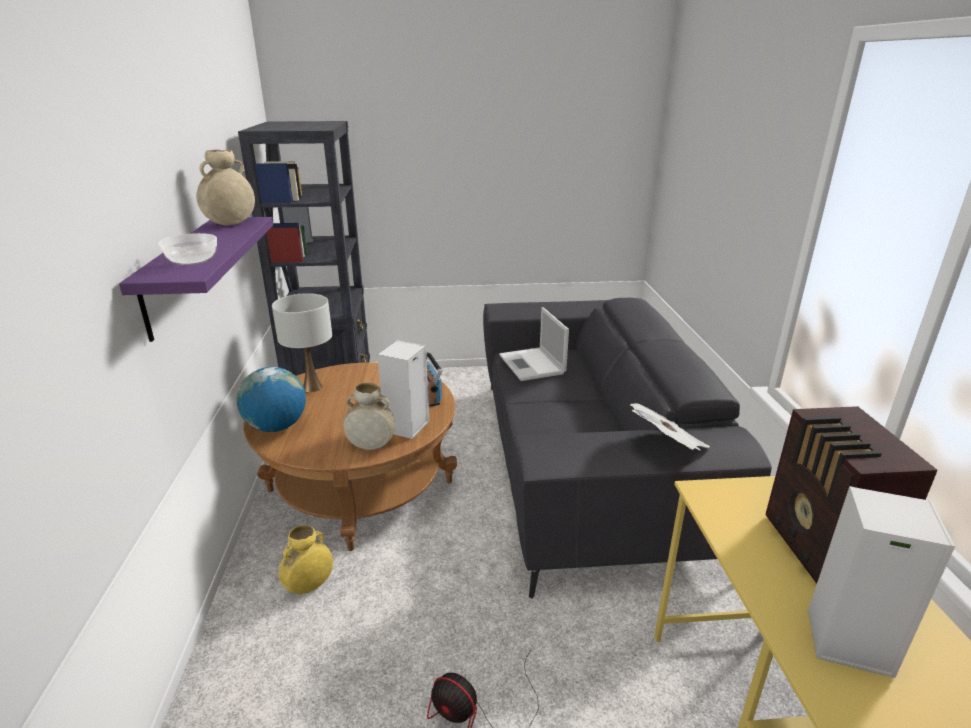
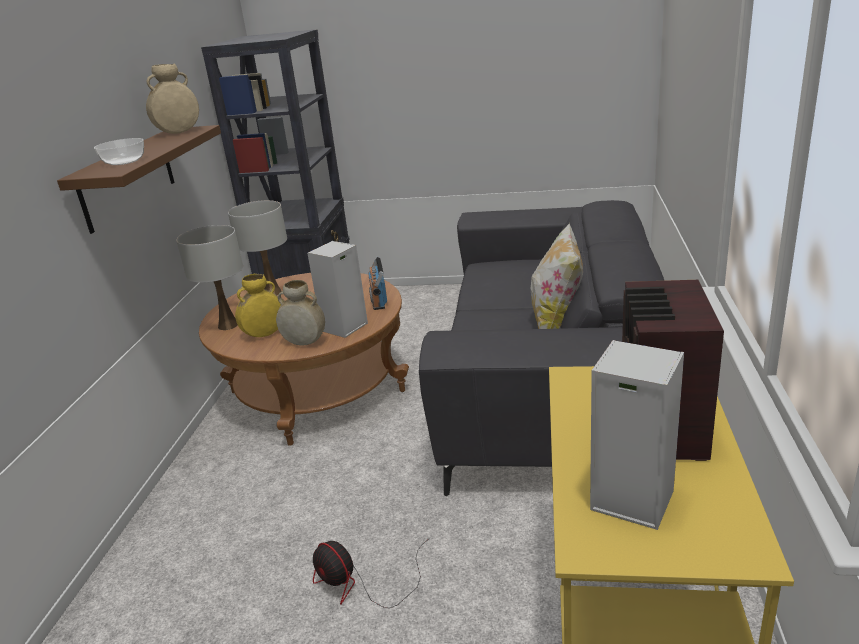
camera: 15 degrees right, 0 degrees up
purple shelf [119,217,273,342] -> brown shelf [57,125,221,234]
globe [237,367,306,432] -> white table lamp [176,225,243,330]
yellow vase [279,525,333,594] -> yellow vase moved to [235,274,281,337]
laptop [499,307,569,381] -> none
newspaper [630,403,710,451] -> none
none -> pillow [530,223,583,329]

